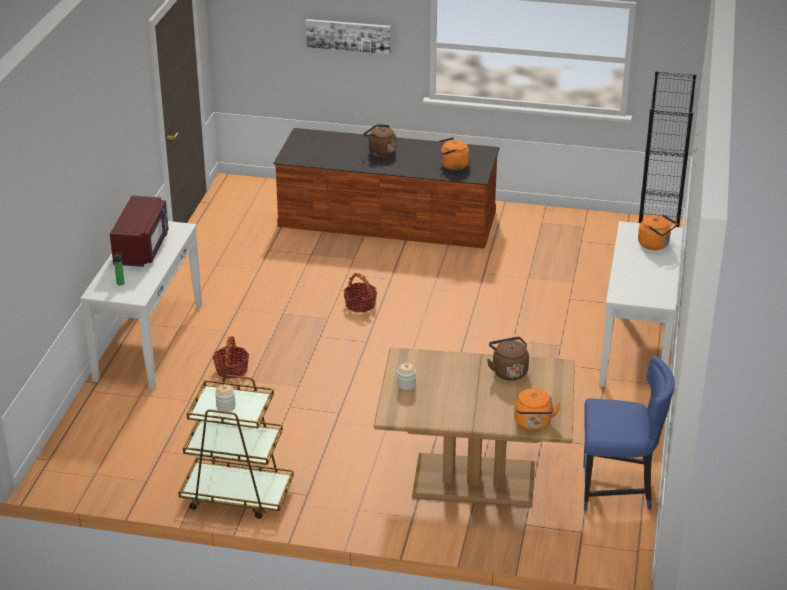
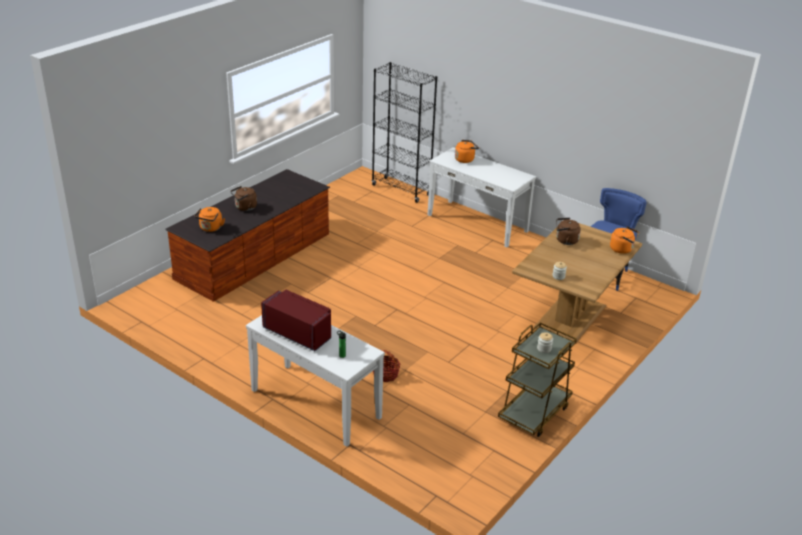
camera: 65 degrees left, 0 degrees up
picture [306,19,391,54] -> none
basket [343,273,377,313] -> none
orange kettle [438,137,469,170] -> orange kettle moved to [195,207,225,232]

